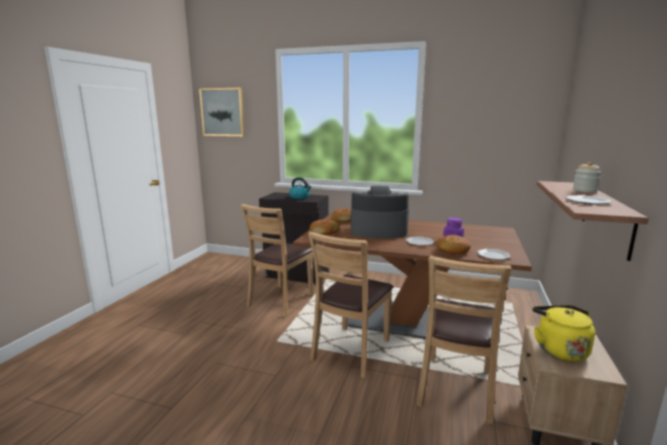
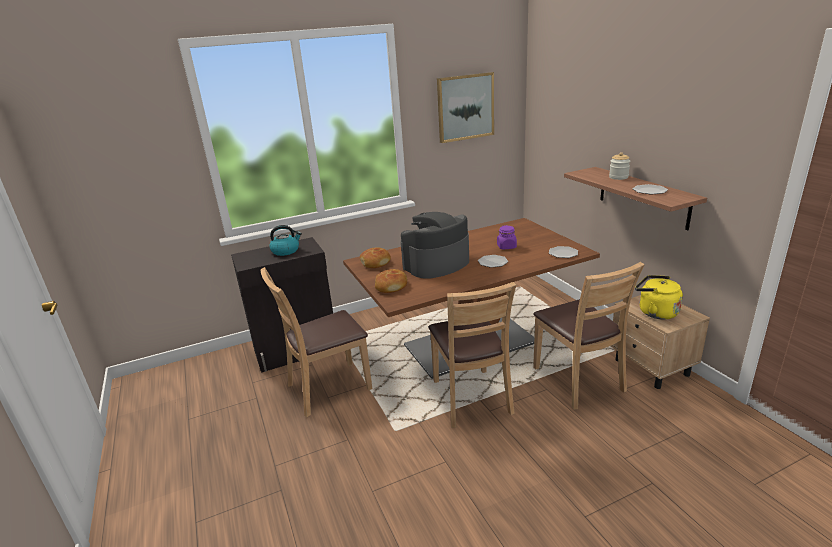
camera: 40 degrees left, 10 degrees up
picture [199,88,245,136] -> picture moved to [437,72,494,143]
brown chair [240,204,313,317] -> brown chair turned 75 degrees clockwise [261,267,372,418]
bread [436,235,471,254] -> none

